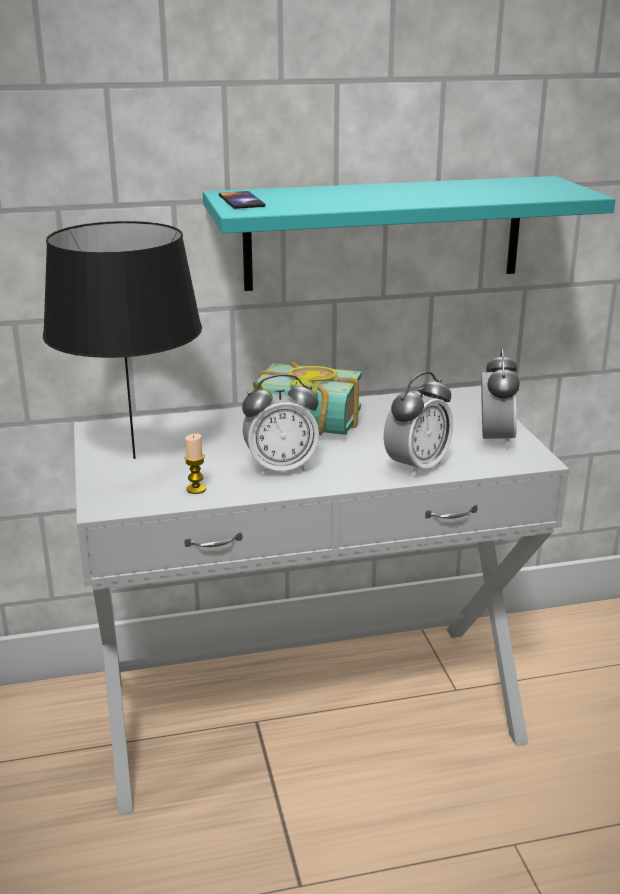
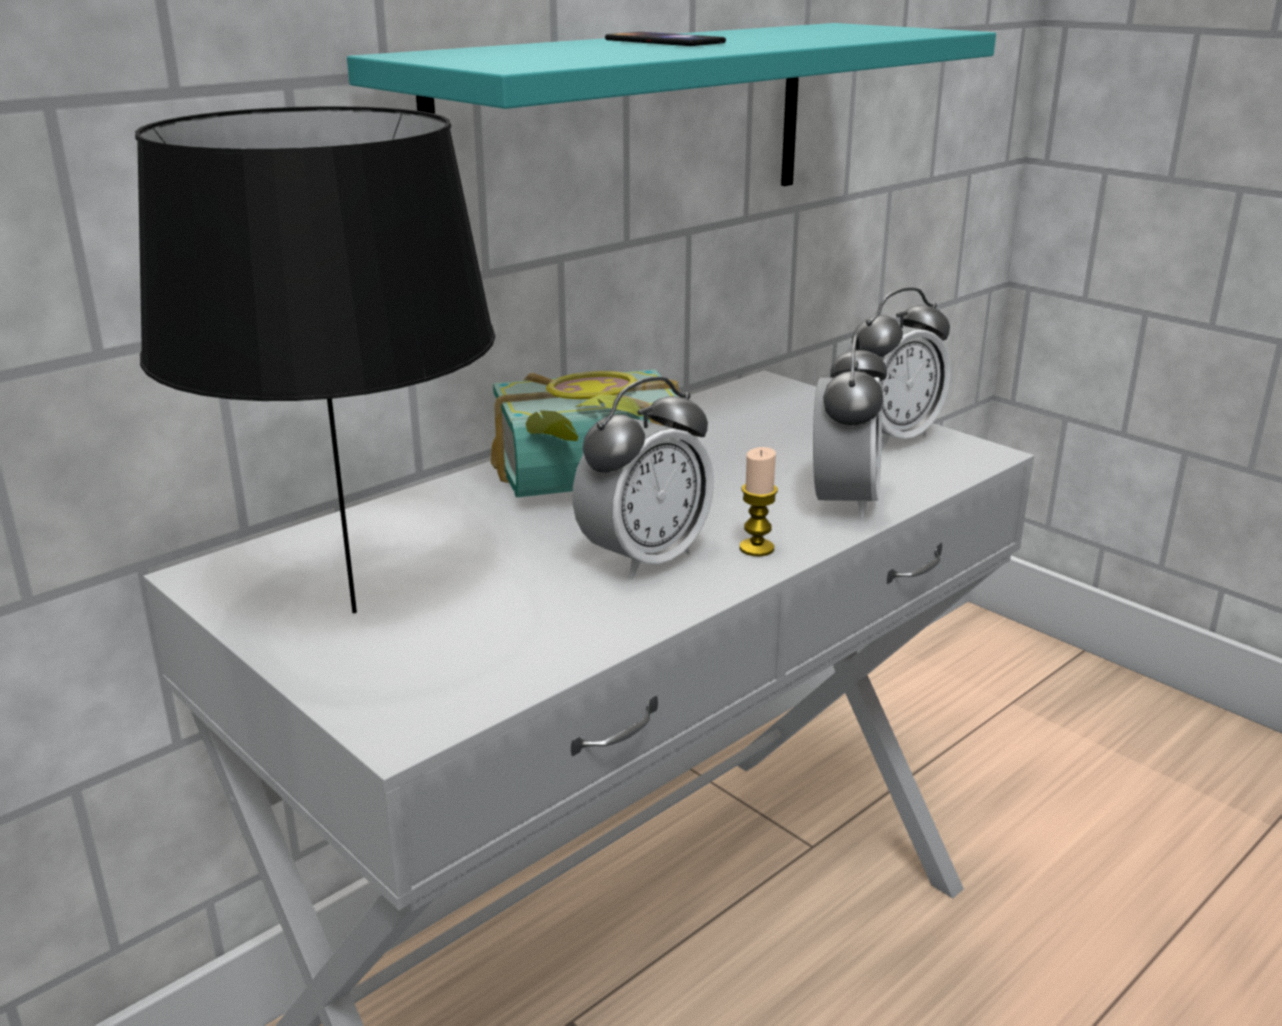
camera: 30 degrees left, 0 degrees up
candle [184,434,206,494] -> candle moved to [740,447,778,556]
phone [219,191,265,209] -> phone moved to [605,32,726,46]
alarm clock [481,348,520,449] -> alarm clock turned 75 degrees clockwise [847,287,951,451]

